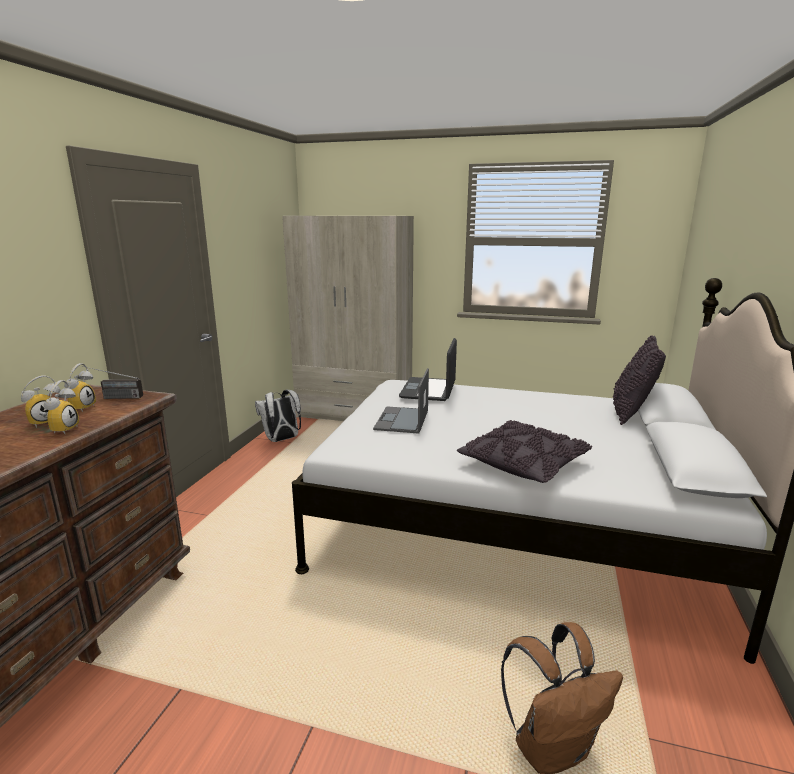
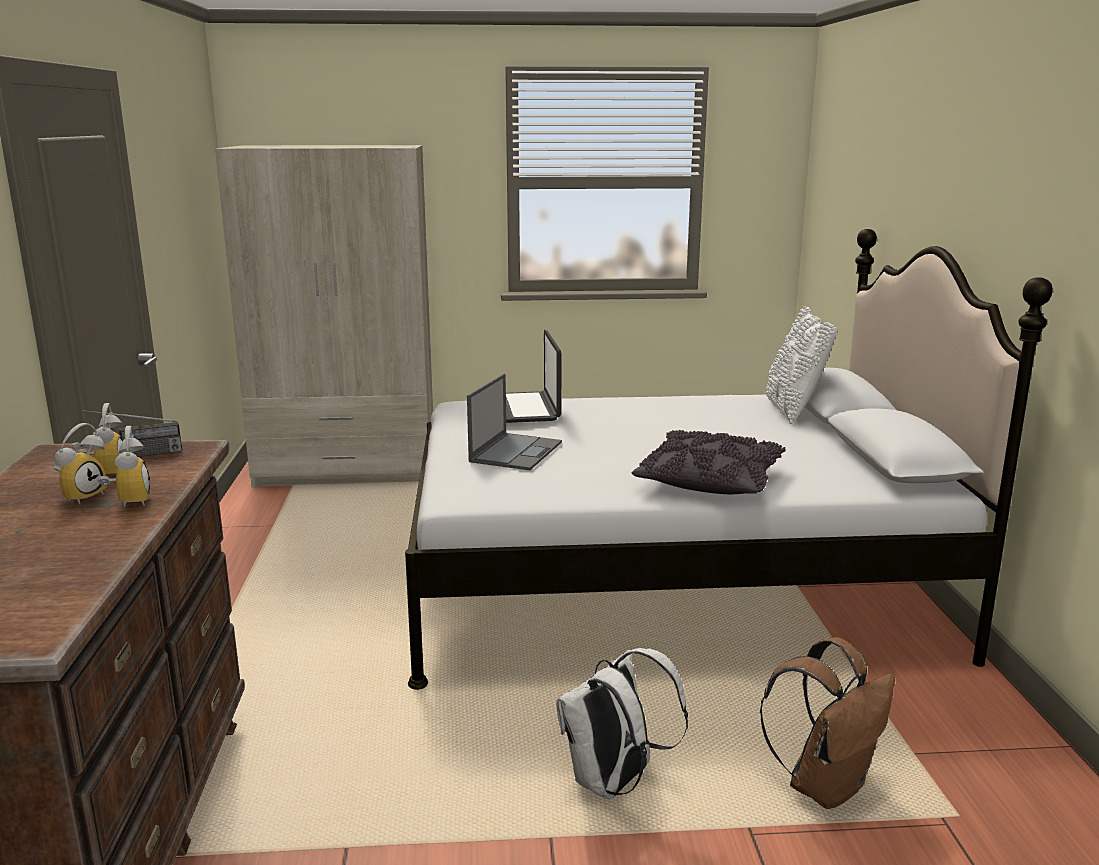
camera: 20 degrees left, 0 degrees up
white backpack [255,390,301,442] -> white backpack moved to [556,648,688,799]
laptop [373,368,429,434] -> laptop turned 150 degrees counterclockwise [467,374,562,470]
black pillow [613,335,666,425] -> white pillow [766,306,837,424]

